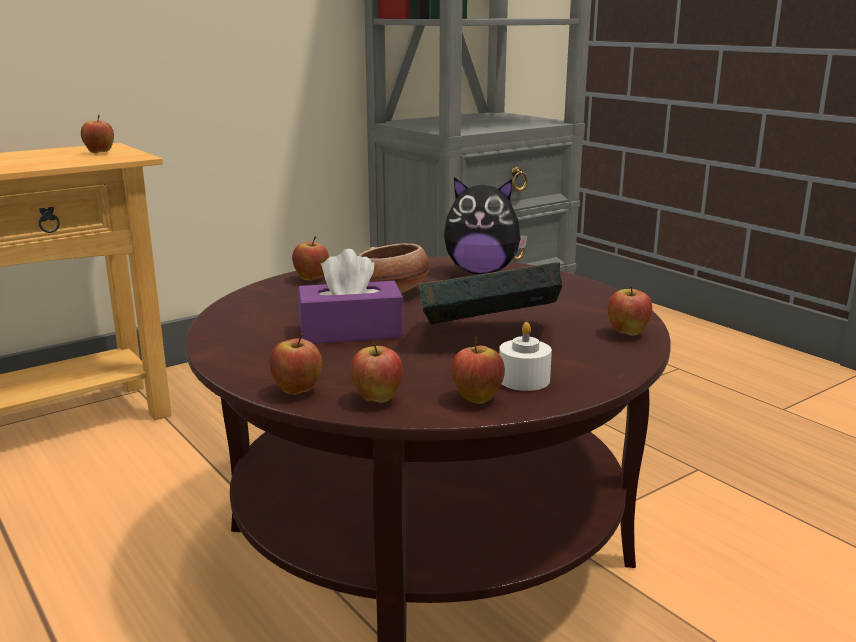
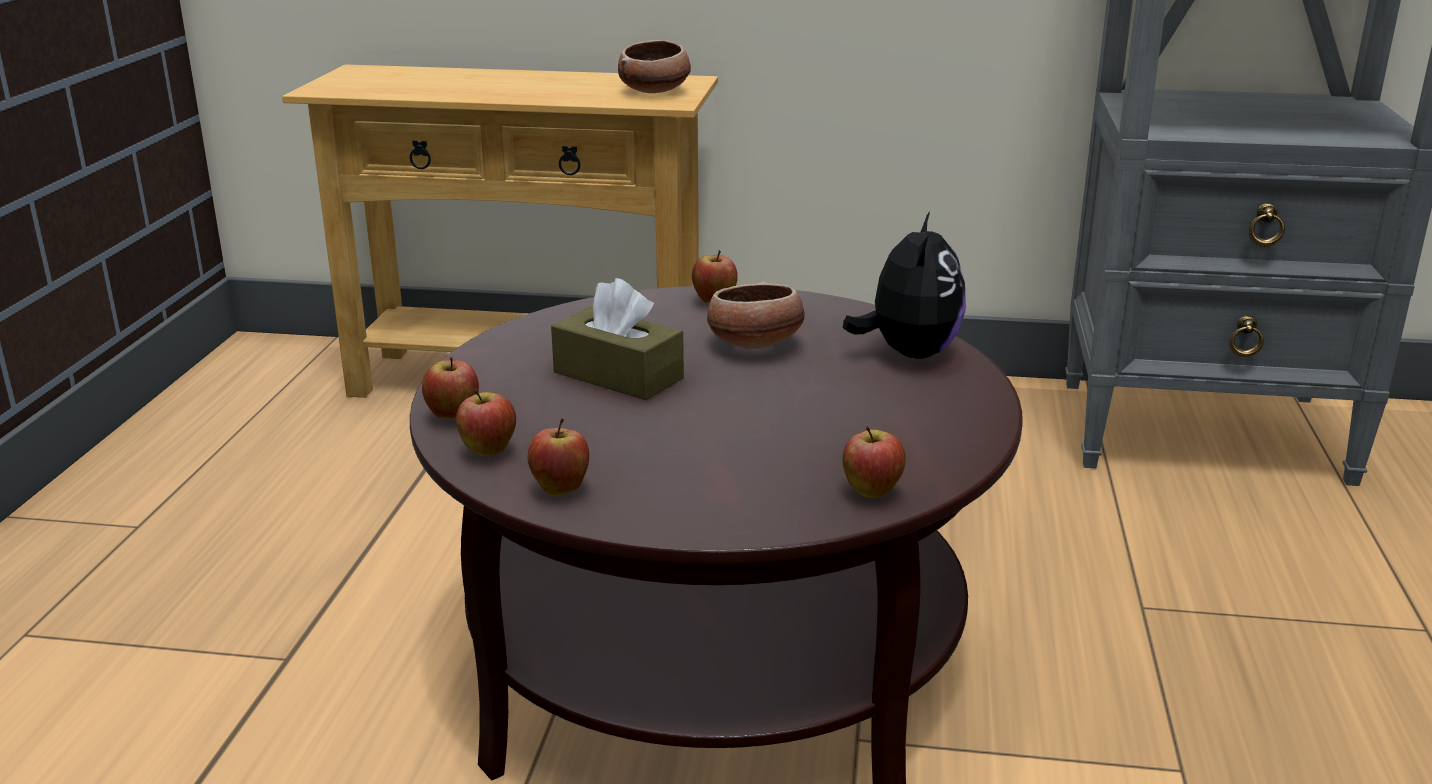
camera: 45 degrees right, 5 degrees up
apple [81,115,114,153] -> bowl [618,40,691,93]
purple tissue box [298,249,404,344] -> brown tissue box [551,278,684,400]
book [419,262,562,325] -> none
plush toy [444,177,528,274] -> plush toy turned 135 degrees counterclockwise [843,211,966,359]
white candle [499,322,552,391] -> none

